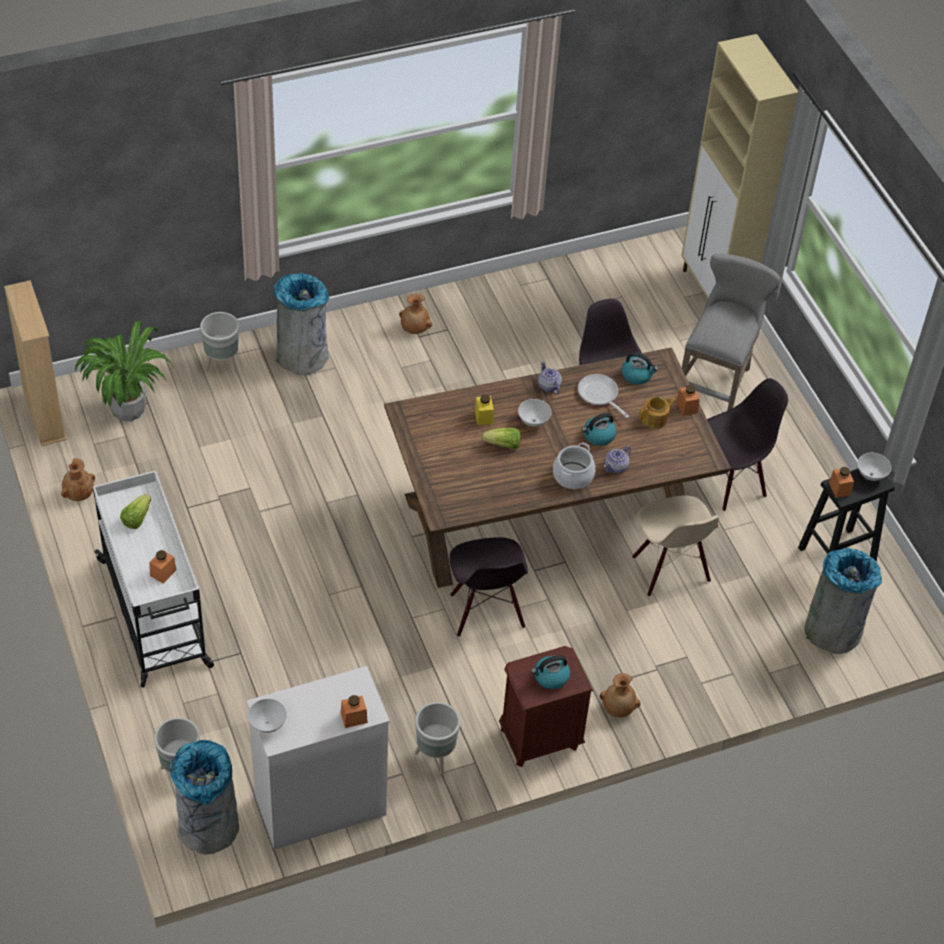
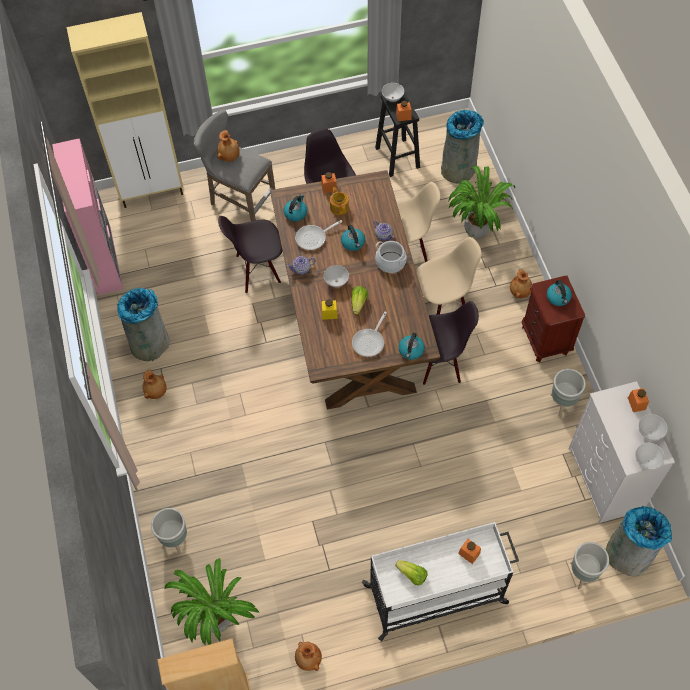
camera: 80 degrees left, 10 degrees up
grey trash can [274,273,329,375] -> grey trash can moved to [117,287,170,361]
none -> pink cabinet [52,138,123,295]
none -> brown vase [217,130,240,162]
none -> frying pan [352,312,387,357]
none -> kettle [399,333,425,360]
none -> beige chair [416,237,482,314]
none -> potted plant [448,166,516,239]
none -> white bowl [638,414,667,440]

